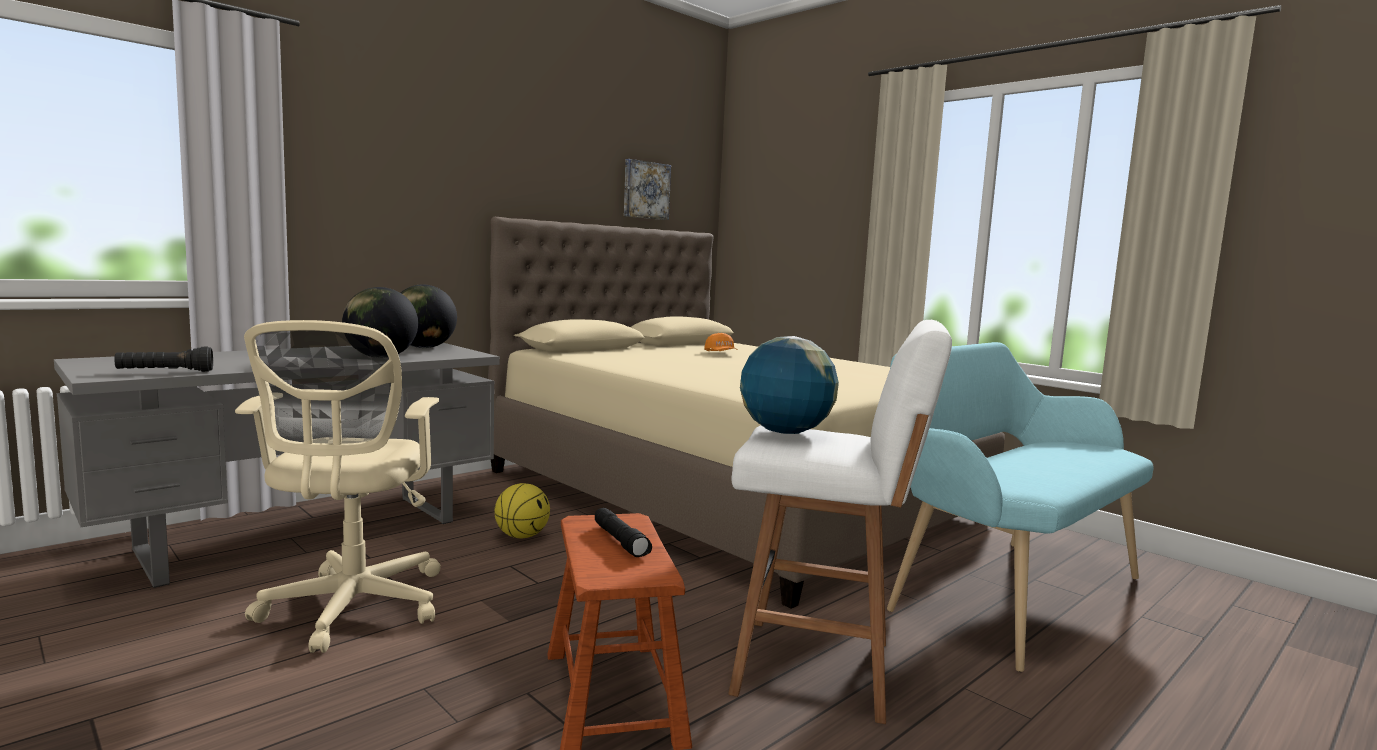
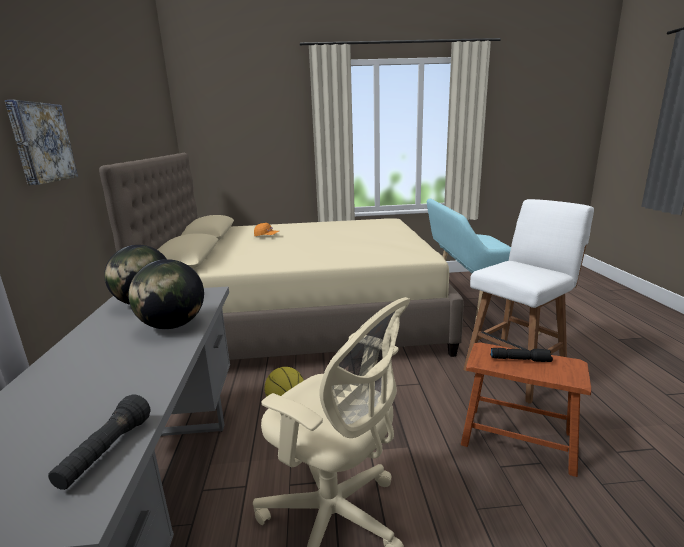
camera: 50 degrees left, 10 degrees up
picture [624,159,671,220] -> picture moved to [5,100,78,185]
globe [740,336,839,434] -> none

